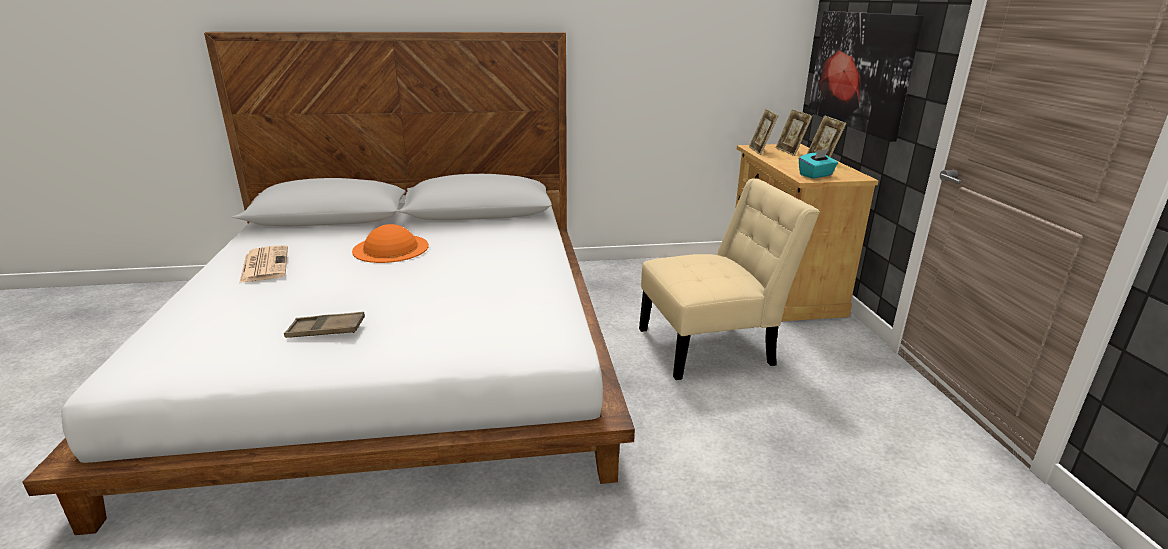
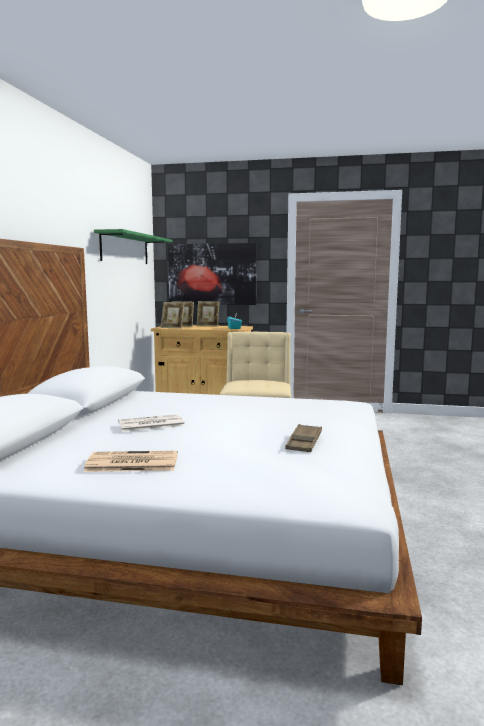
camera: 70 degrees left, 15 degrees down
orange hat [352,224,429,263] -> newspaper [118,414,185,432]
none -> green shelf [94,229,173,264]

